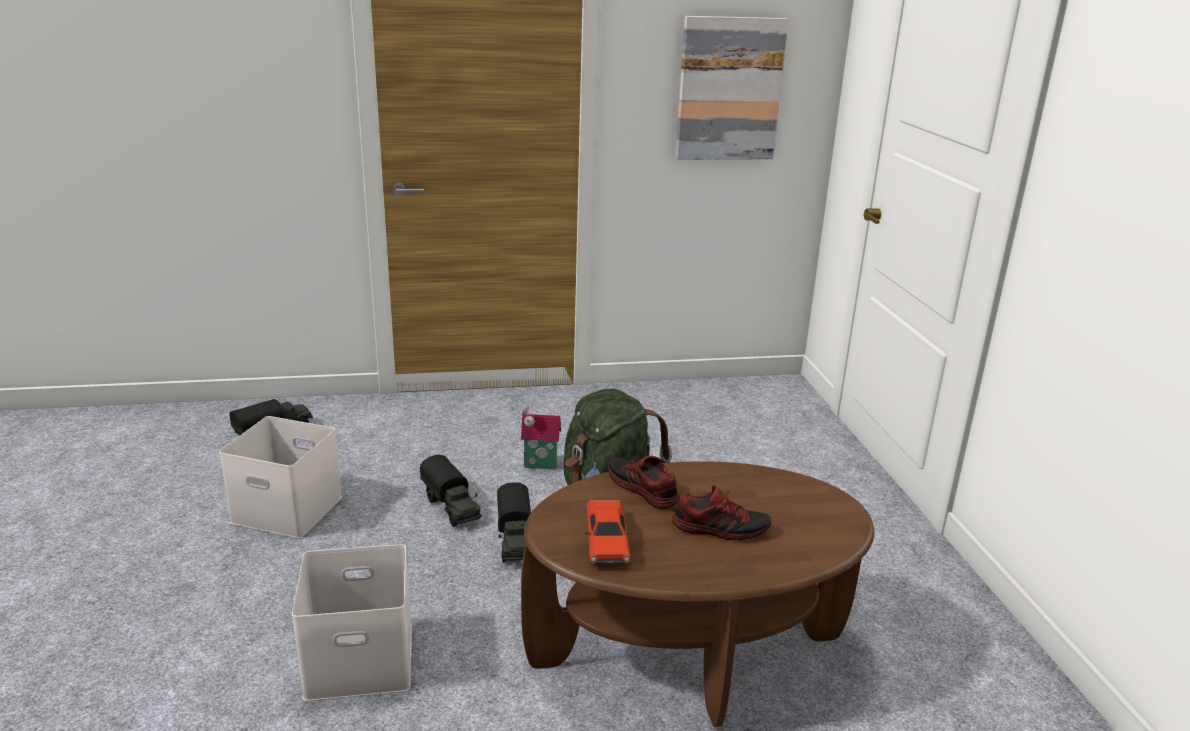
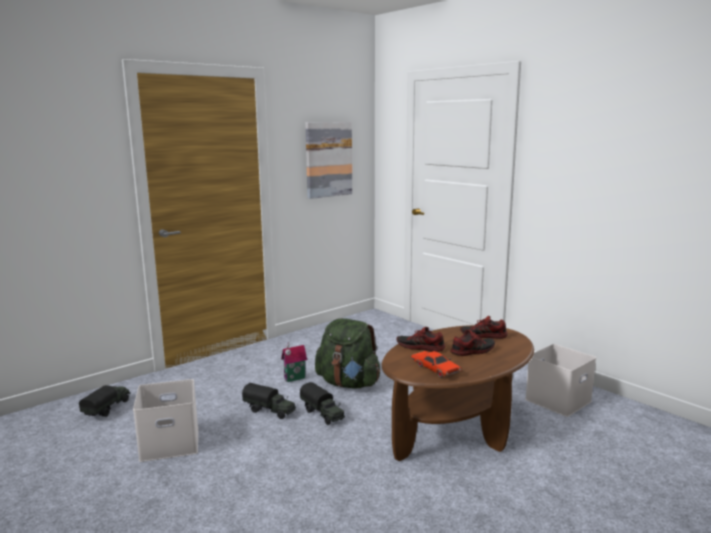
camera: 30 degrees left, 10 degrees down
white storage box [292,544,412,701] -> white storage box moved to [525,344,596,417]
none -> shoe [460,316,508,339]

